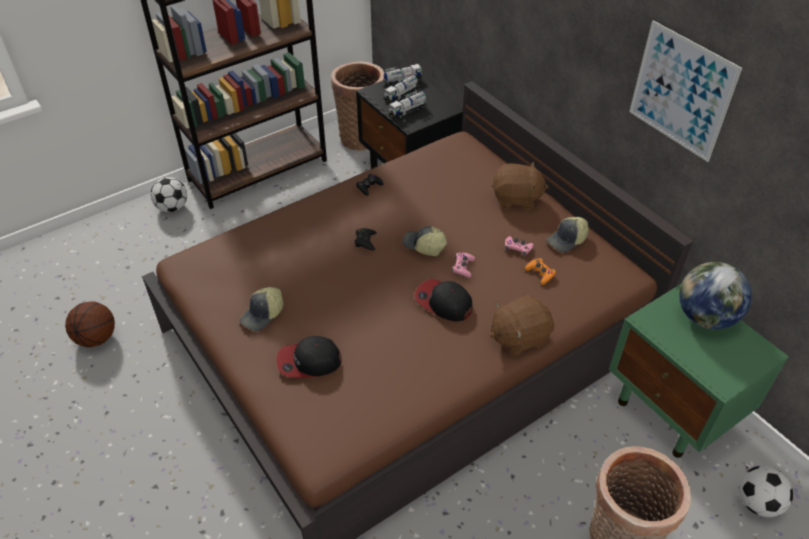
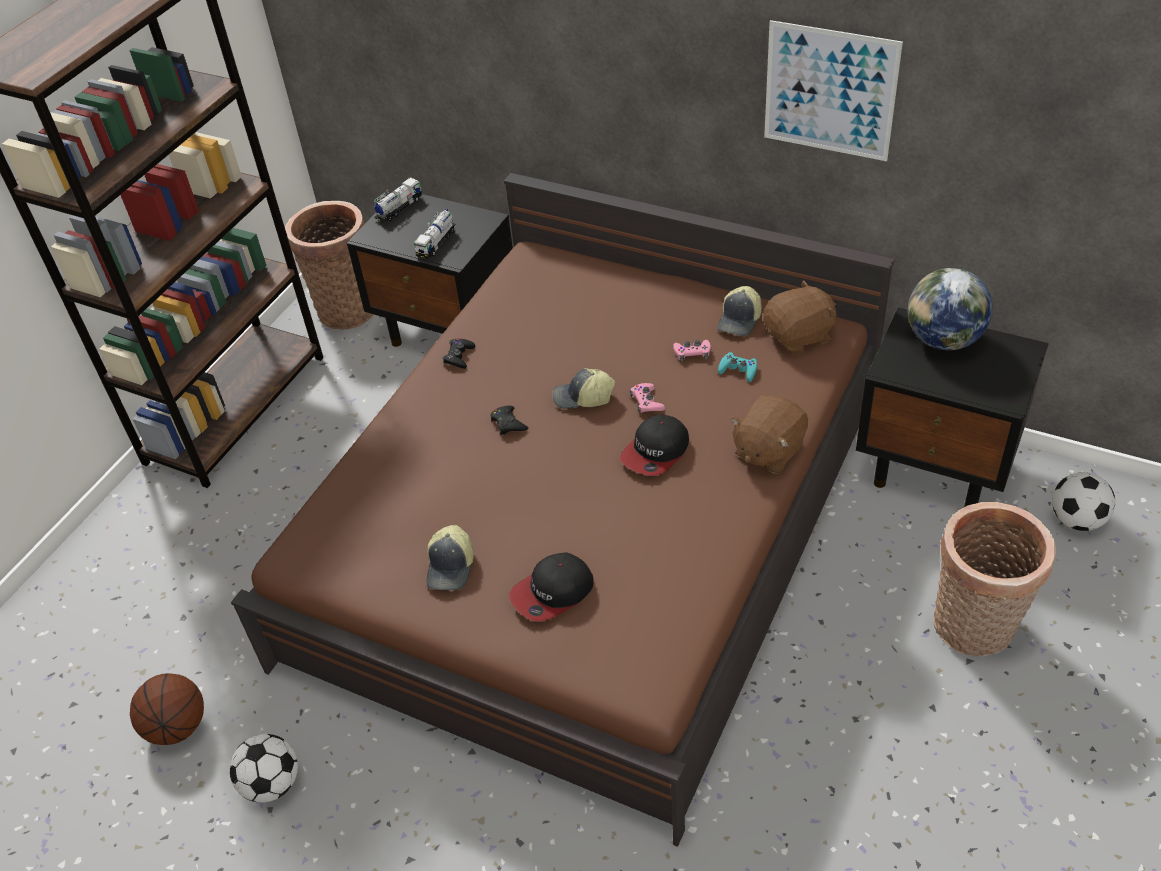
camera: 25 degrees left, 0 degrees up
football [151,177,187,212] -> football moved to [230,734,298,803]
toy truck [384,74,419,103] -> none
cap [414,279,472,322] -> cap turned 60 degrees counterclockwise [620,414,689,476]
brown plush toy [492,162,548,209] -> brown plush toy moved to [763,280,836,354]
orange game controller [525,258,556,285] -> turquoise game controller [718,352,757,382]
green nightstand [609,283,789,458] -> black nightstand [856,307,1049,507]

